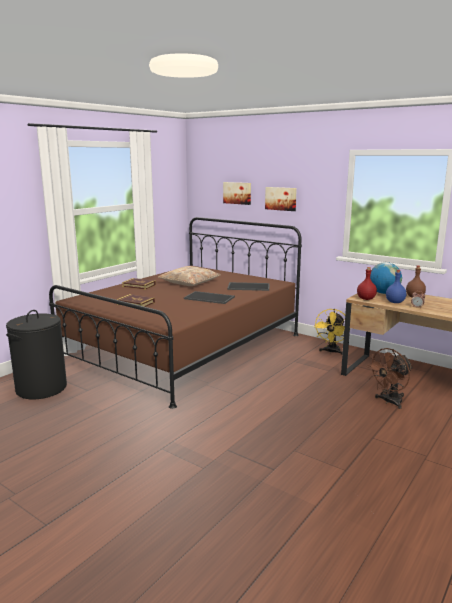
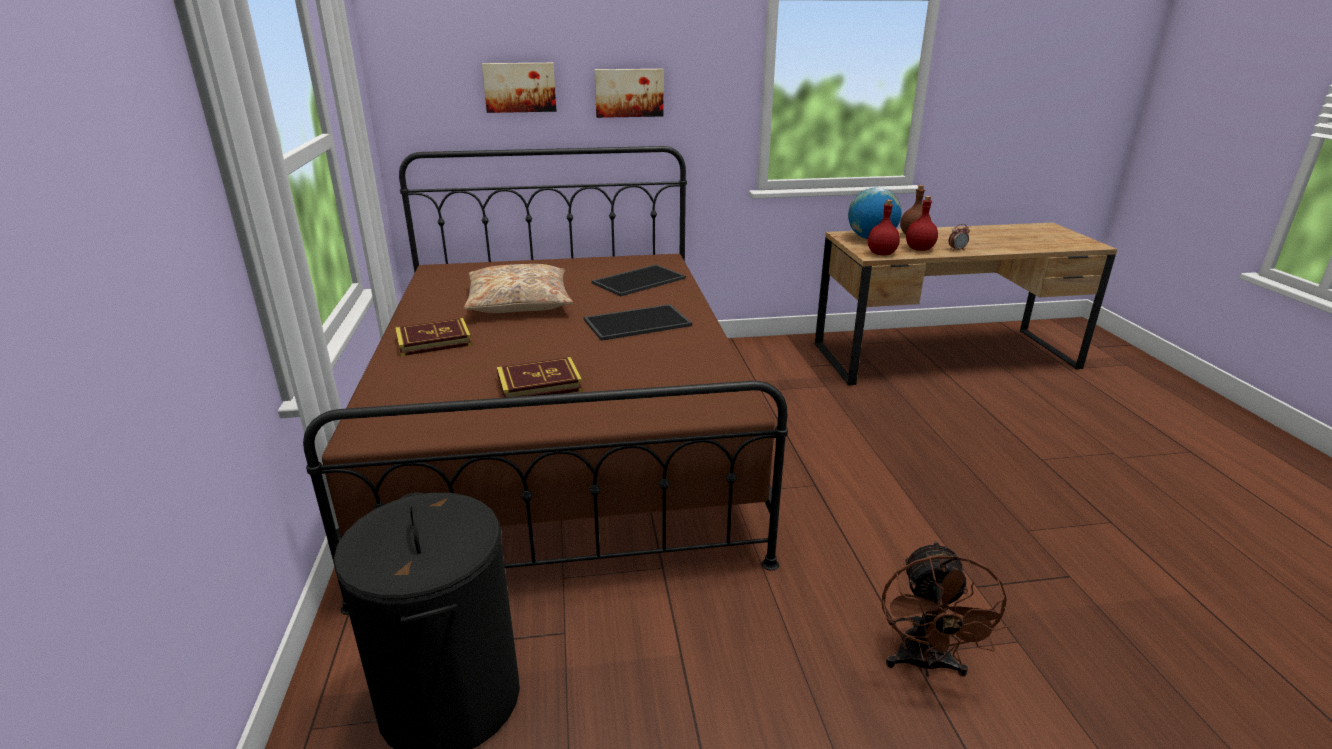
camera: 45 degrees left, 10 degrees up
yellow fan [314,309,345,355] -> none
brown fan [366,348,413,409] -> brown fan moved to [882,541,1012,676]
blue bottle [386,270,406,303] -> red bottle [906,196,938,251]

